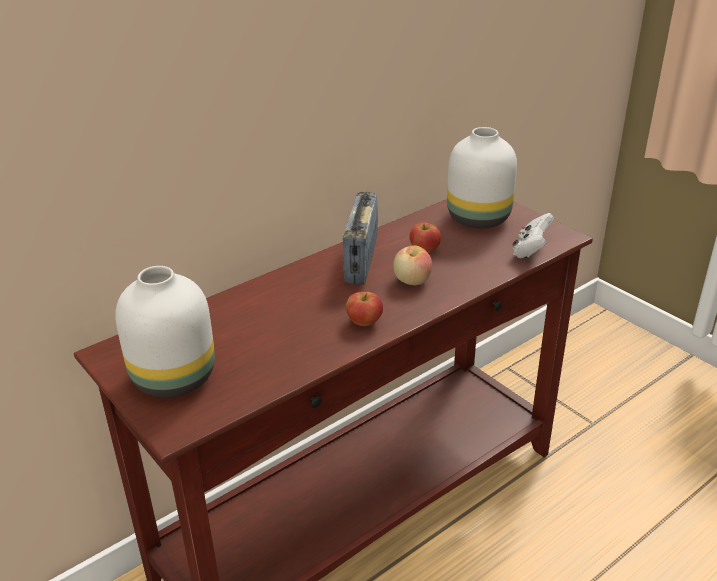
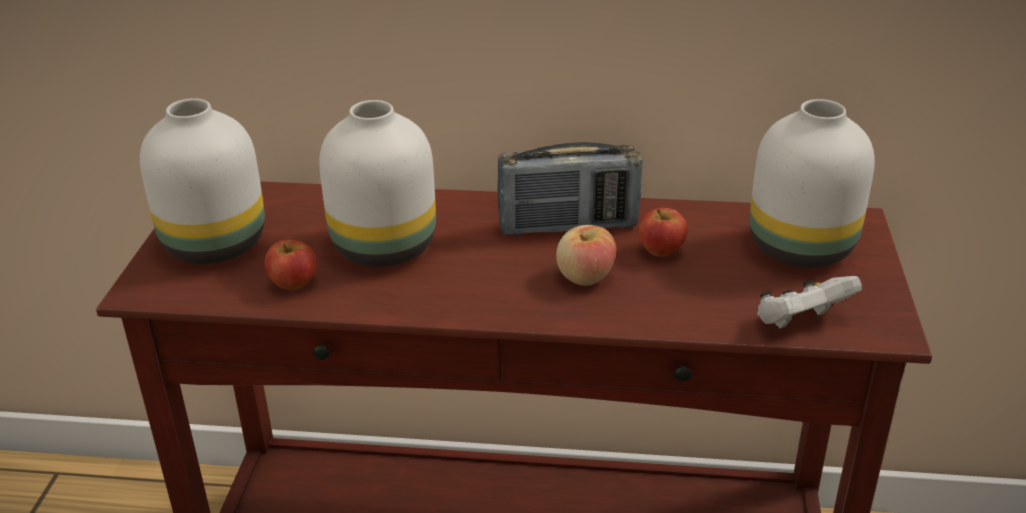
camera: 45 degrees right, 0 degrees up
radio [343,192,378,284] -> radio turned 150 degrees counterclockwise [497,142,642,235]
apple [346,292,383,326] -> apple moved to [265,239,316,290]
none -> white vase [319,100,436,267]

